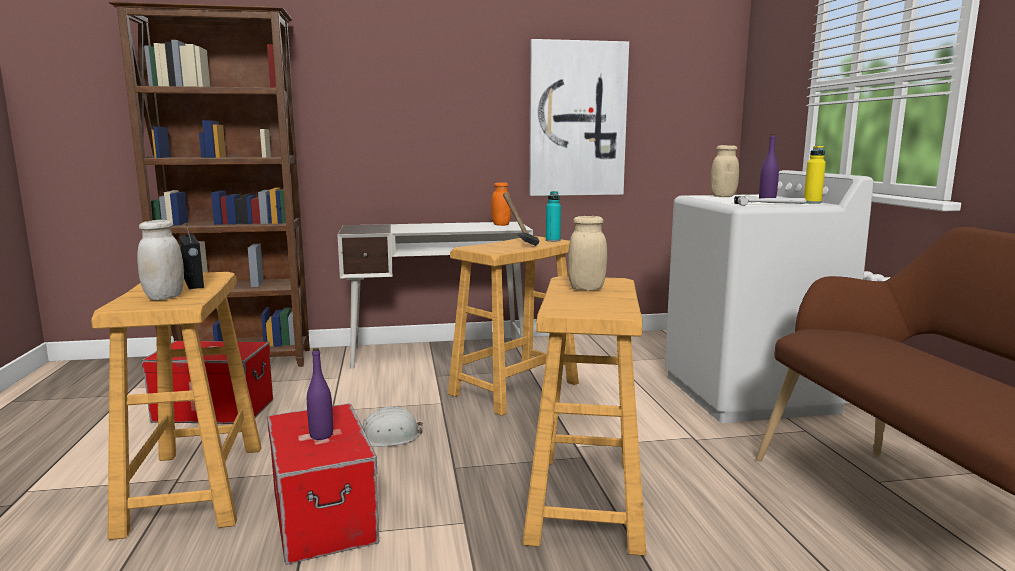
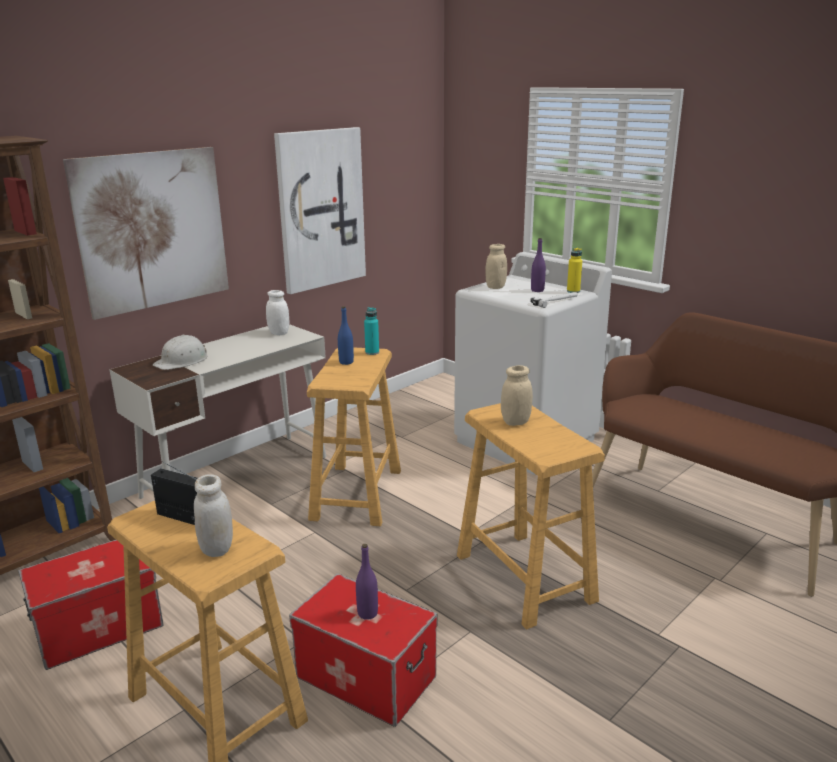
camera: 35 degrees left, 10 degrees up
white hard hat [363,406,423,447] -> white hard hat moved to [153,335,207,370]
orange jar [491,182,511,226] -> white jar [266,290,289,335]
hammer [503,192,540,246] -> blue bottle [338,306,354,365]
none -> picture [63,147,229,320]

